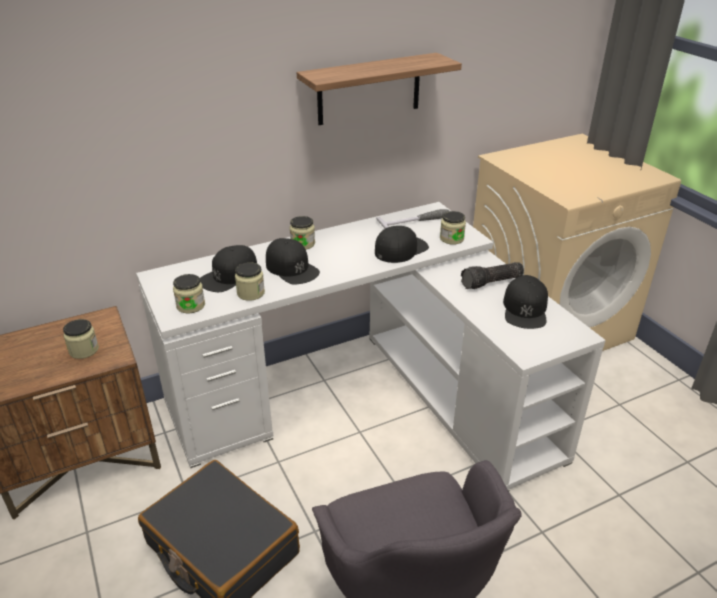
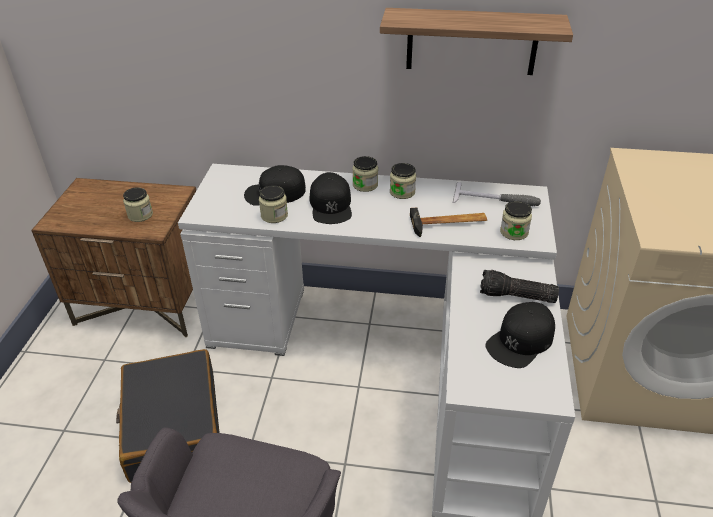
camera: 35 degrees right, 5 degrees up
jar [173,274,205,313] -> jar moved to [390,163,416,199]
black cap [375,226,429,263] -> hammer [410,208,487,237]

